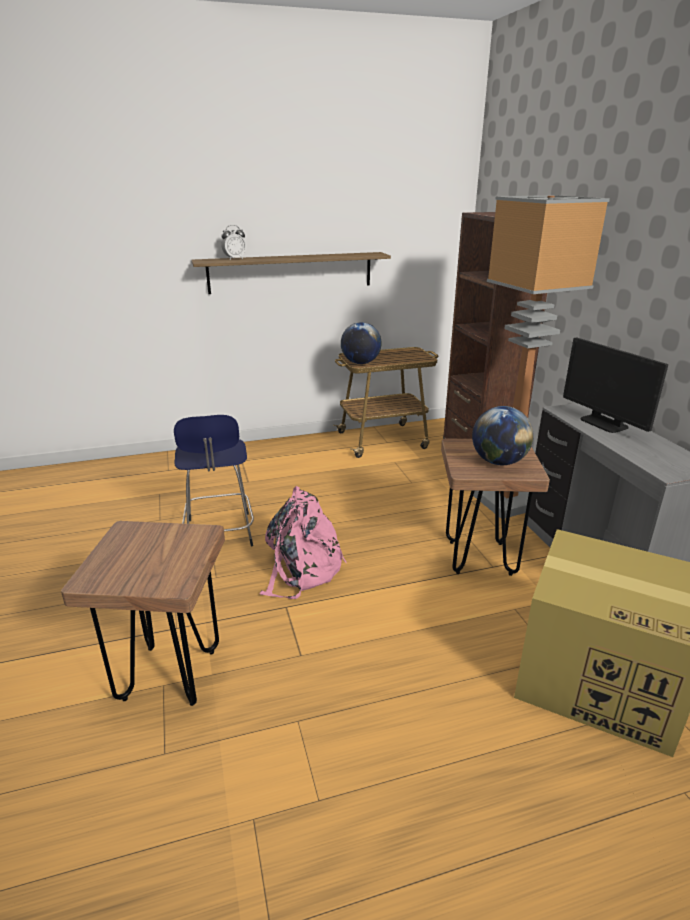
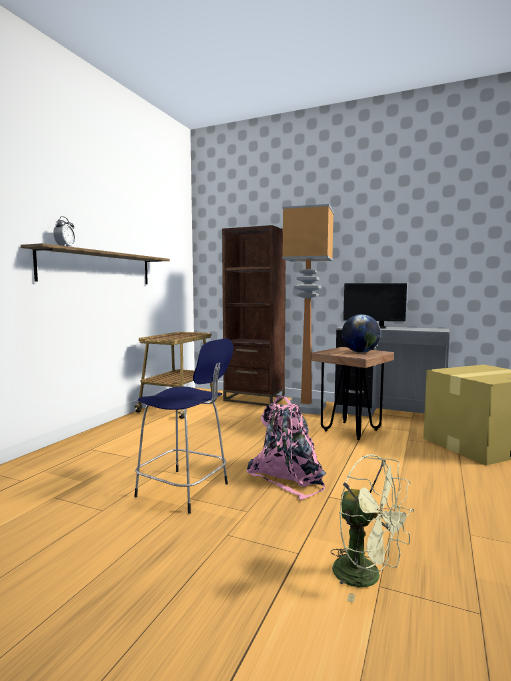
camera: 50 degrees left, 20 degrees down
brown stool [61,521,225,706] -> green fan [330,454,414,602]
globe [341,322,382,364] -> none

